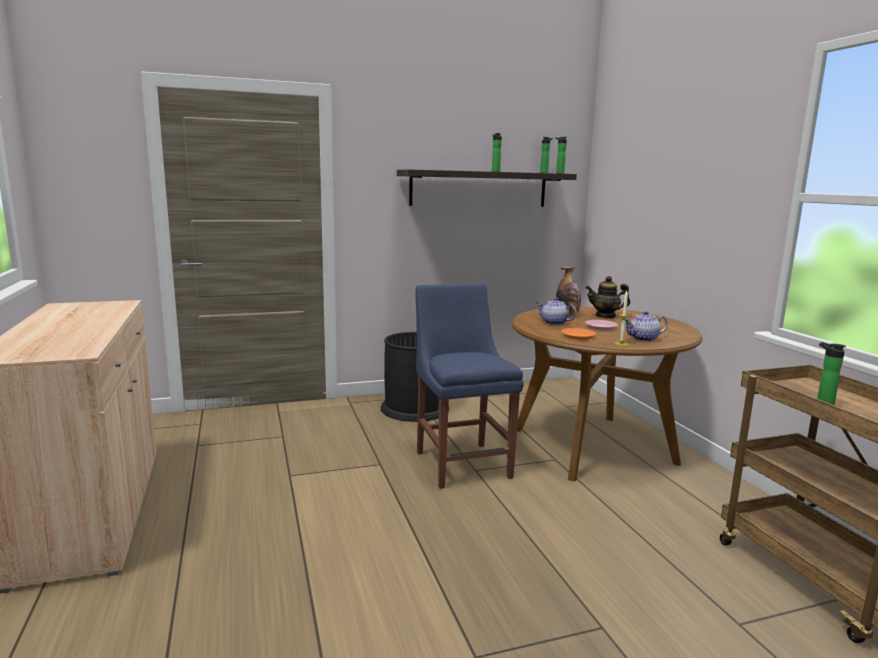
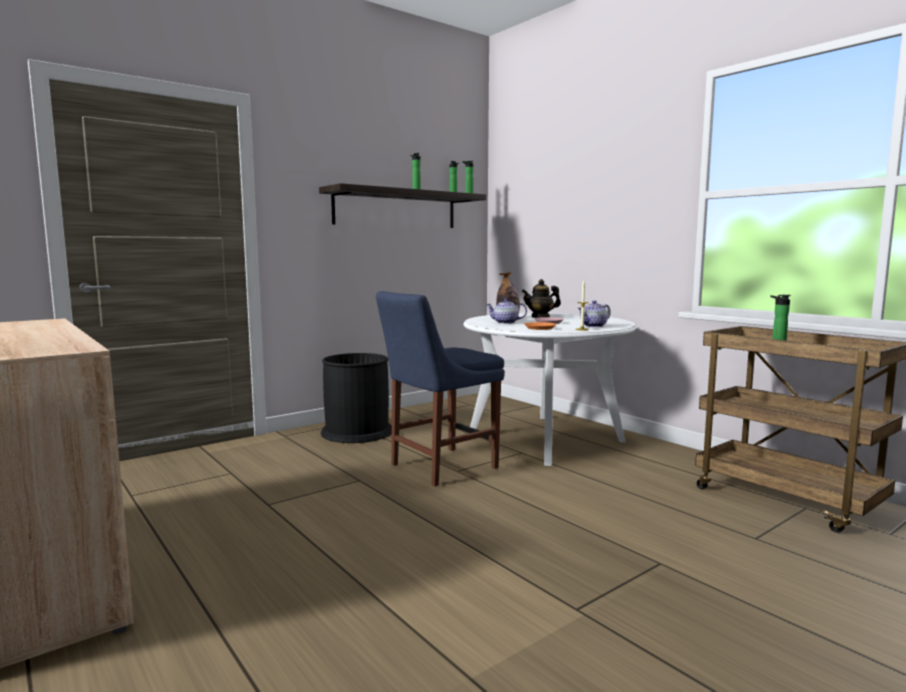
camera: 20 degrees left, 5 degrees down
blue chair [415,283,524,489] -> blue chair turned 90 degrees counterclockwise [376,291,505,486]
brown dining table [512,307,703,482] -> white dining table [463,313,636,466]

